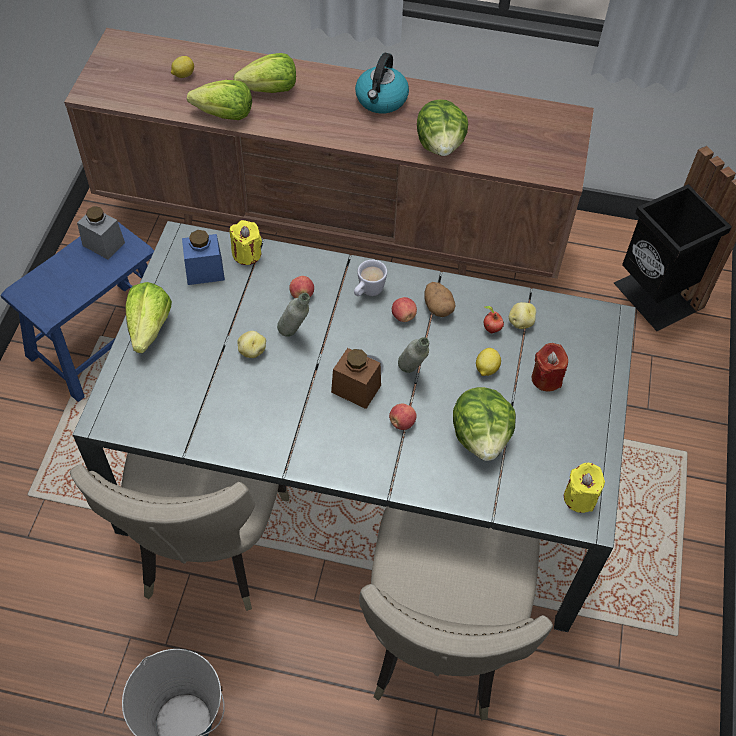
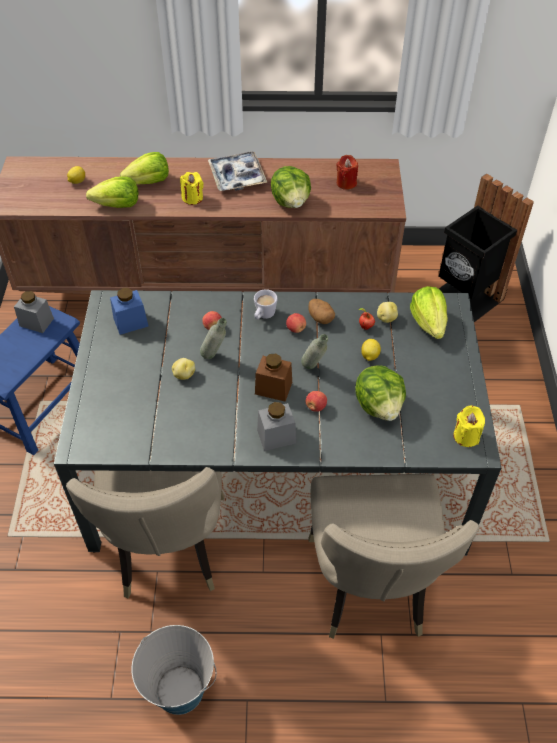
camera: 10 degrees left, 5 degrees down
lettuce [125,282,172,353] -> lettuce moved to [410,286,448,339]
yellow candle [230,220,262,265] -> yellow candle moved to [180,172,204,205]
kettle [355,53,409,113] -> tray [208,151,267,191]
red candle [532,343,568,392] -> red candle moved to [336,155,358,190]
none -> grey jar [257,402,296,451]

